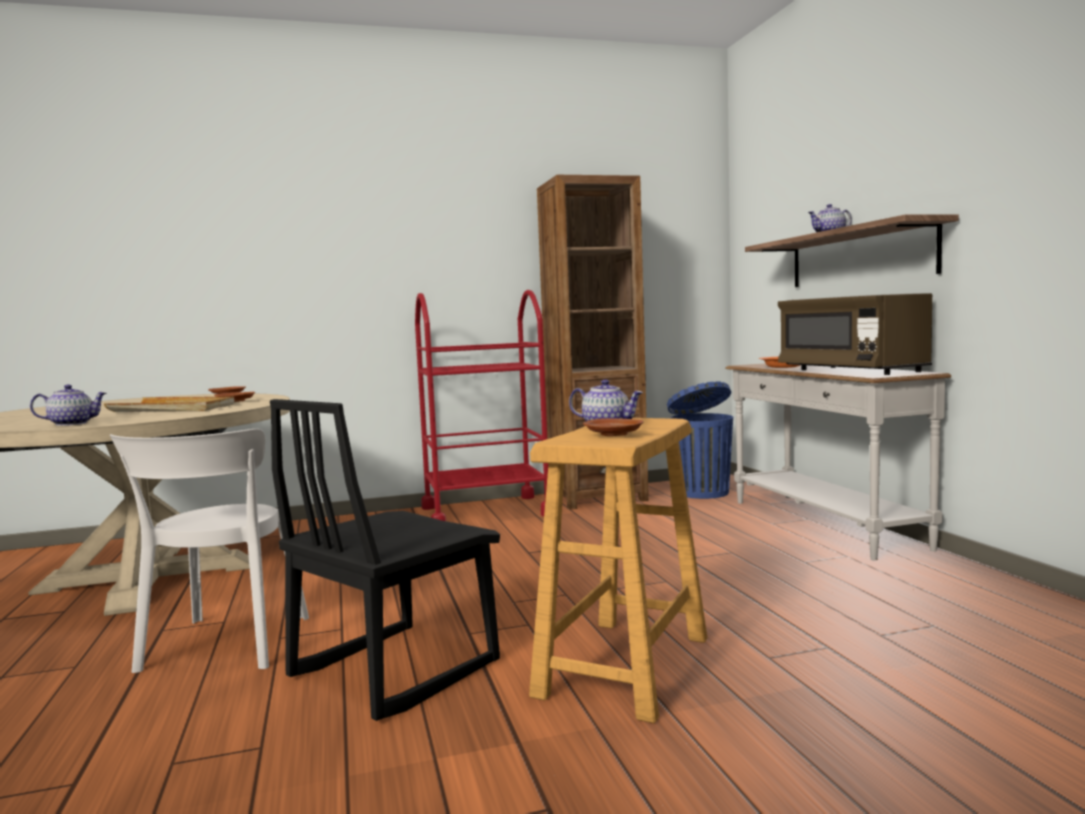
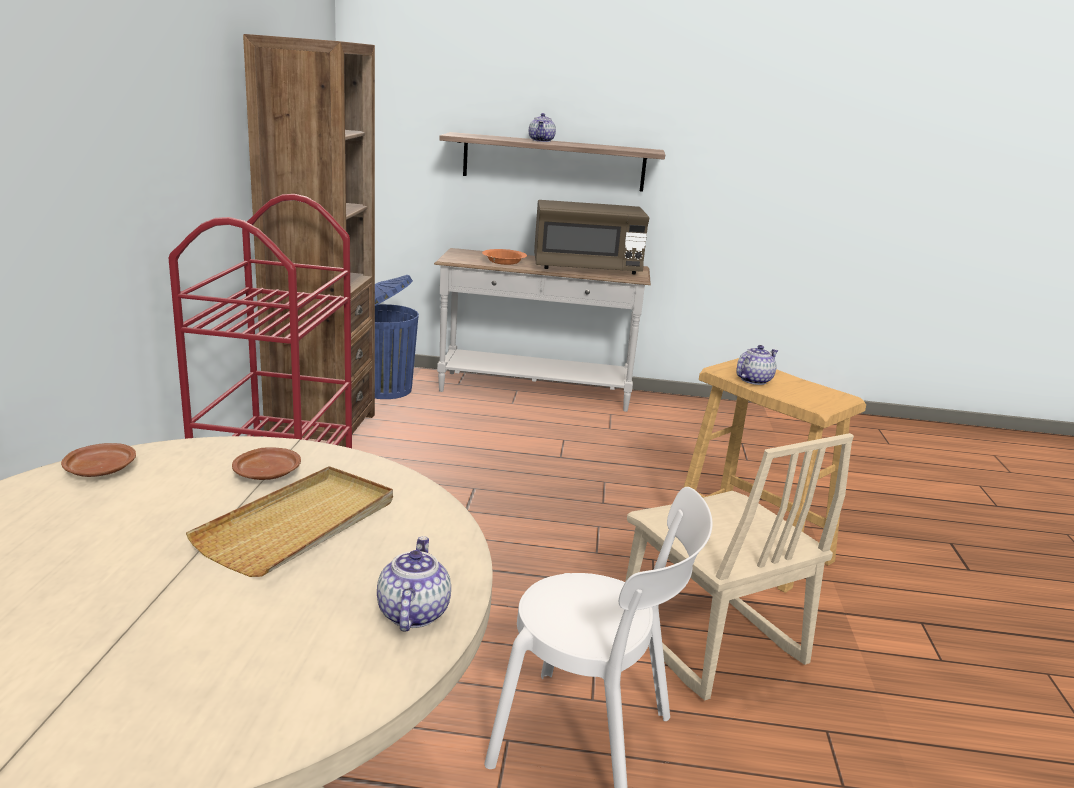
camera: 70 degrees left, 15 degrees up
black chair [270,399,500,721] -> beige chair [625,433,854,701]
brown plate [583,418,643,436] -> none

